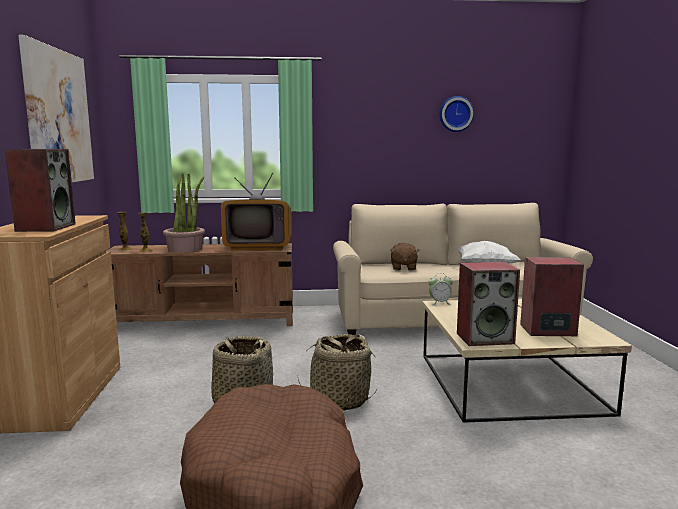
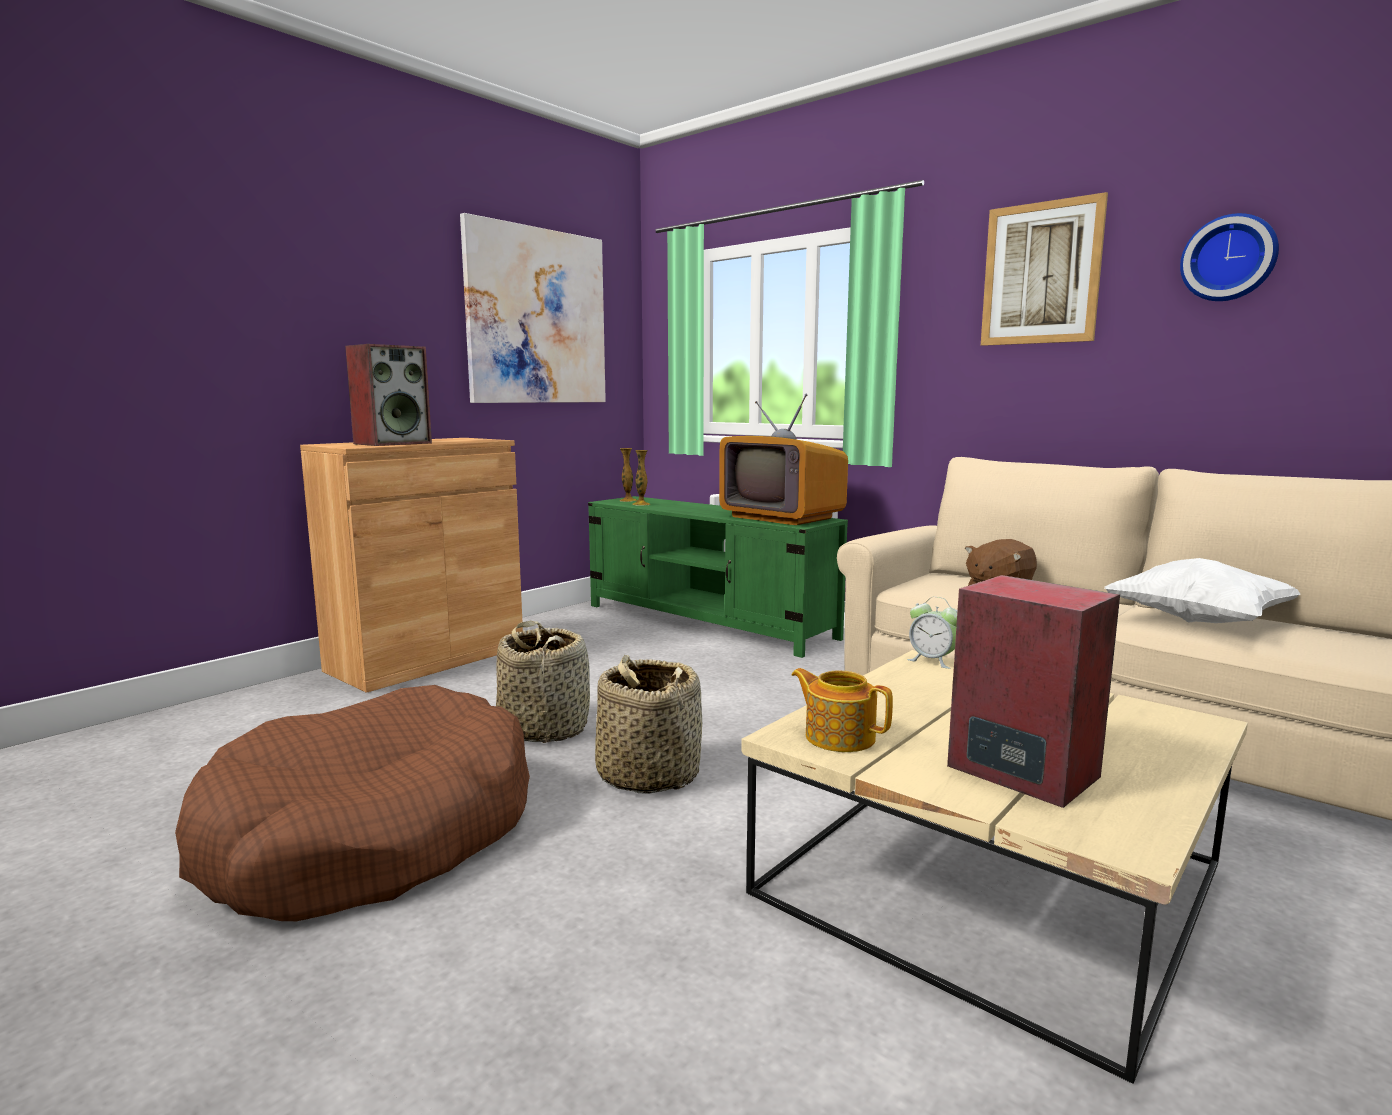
camera: 45 degrees right, 0 degrees up
brown tv stand [106,243,293,326] -> green tv stand [588,496,848,658]
potted plant [163,173,205,253] -> none
speaker [457,262,520,346] -> teapot [791,668,893,752]
none -> picture [981,192,1108,346]

